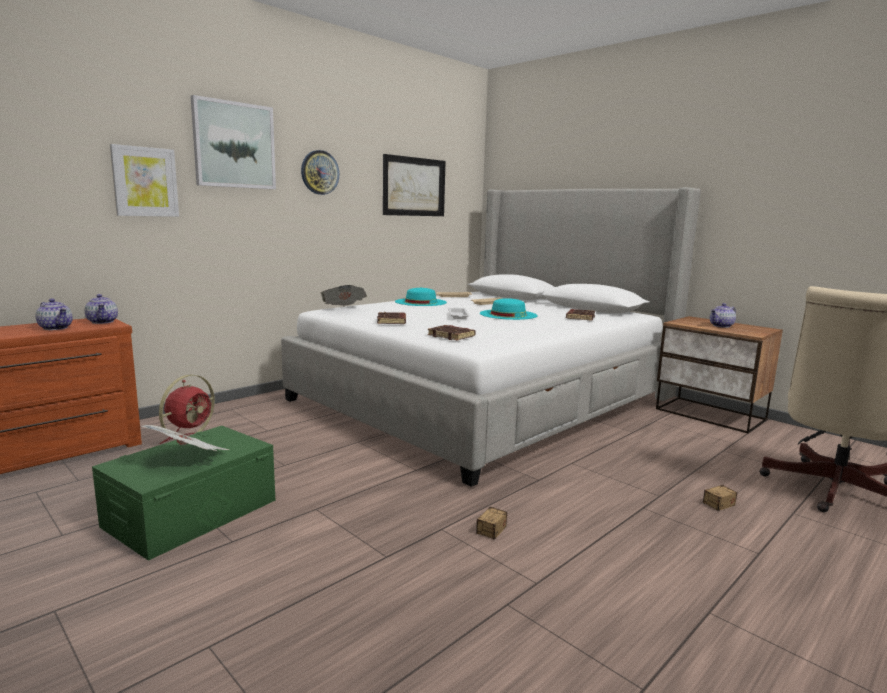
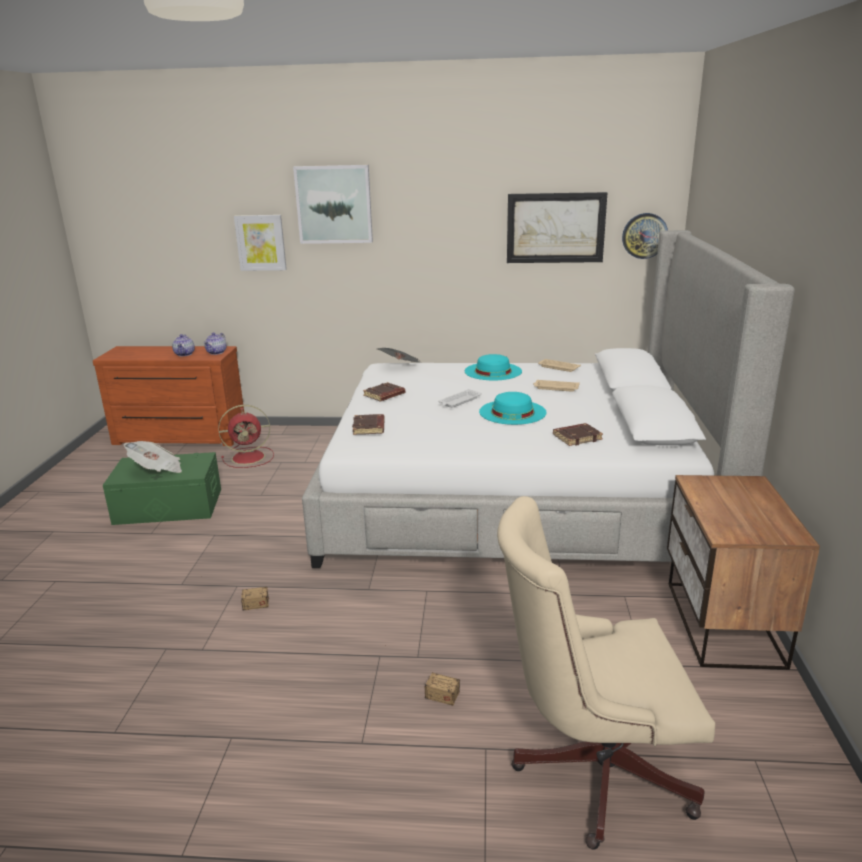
camera: 50 degrees right, 10 degrees up
wall clock [301,150,339,195] -> wall clock moved to [622,213,668,259]
teapot [710,303,736,328] -> none

